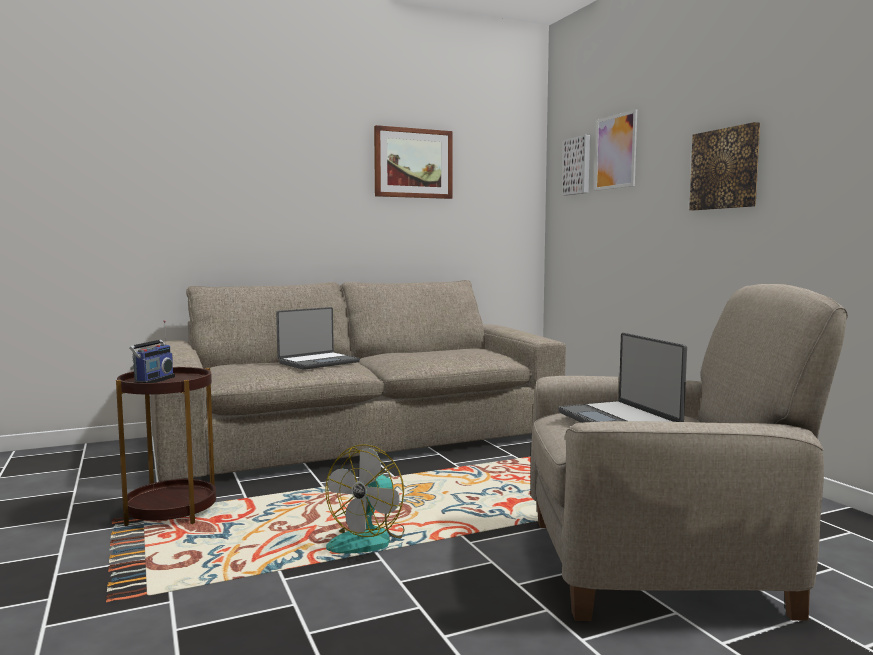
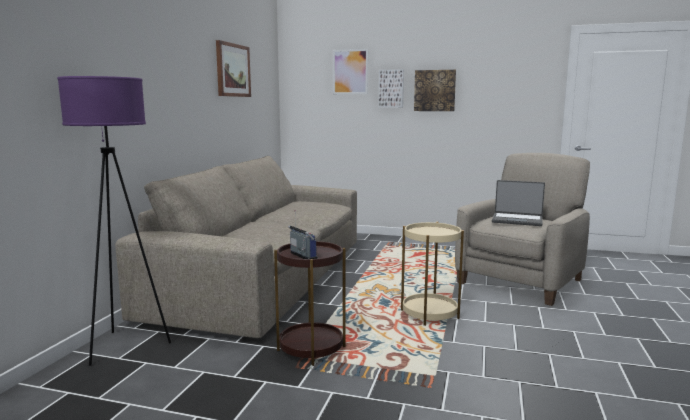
camera: 50 degrees left, 5 degrees up
laptop [276,307,360,370] -> none
fan [325,444,404,553] -> beige side table [401,222,464,326]
picture [562,135,590,196] -> picture moved to [379,69,404,108]
none -> purple floor lamp [57,76,171,366]

